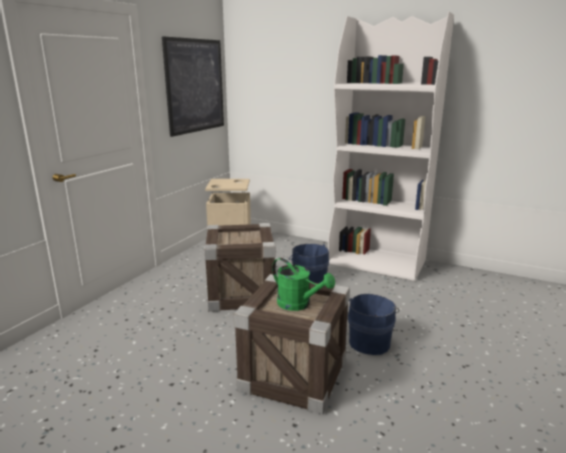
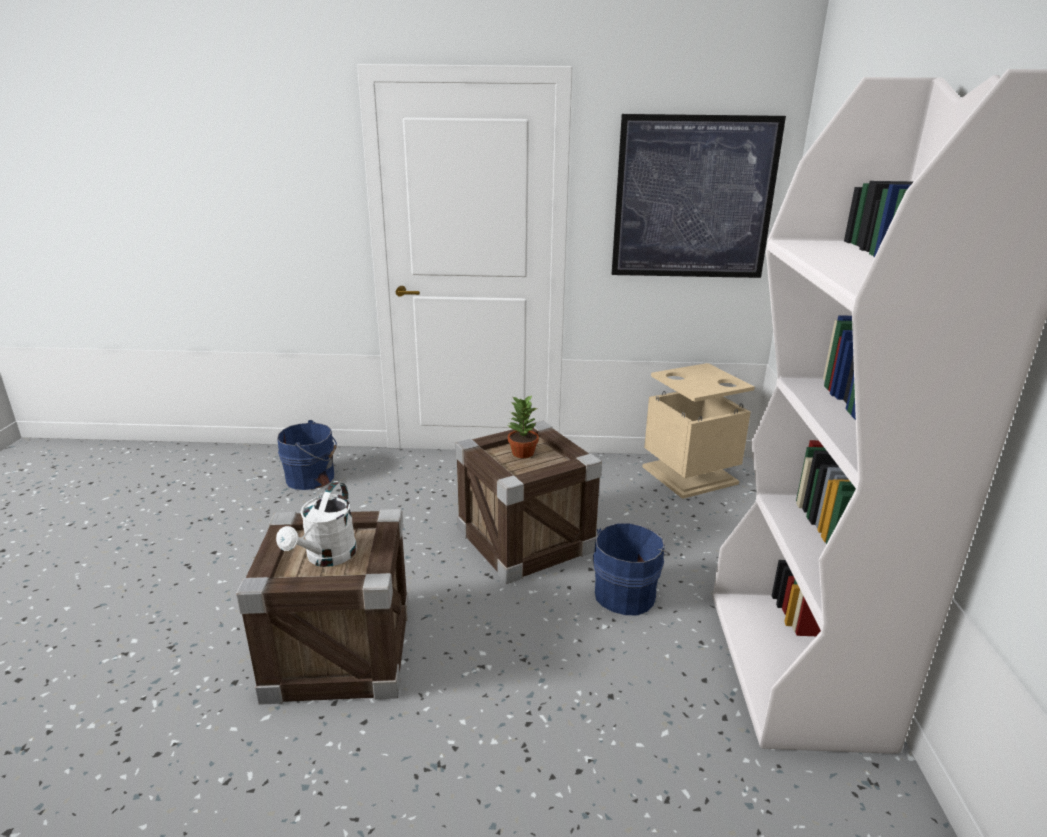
camera: 65 degrees right, 5 degrees up
green watering can [272,258,335,311] -> white watering can [276,481,357,567]
blue bucket [348,294,400,355] -> blue bucket moved to [277,420,337,490]
none -> potted plant [508,394,539,458]

